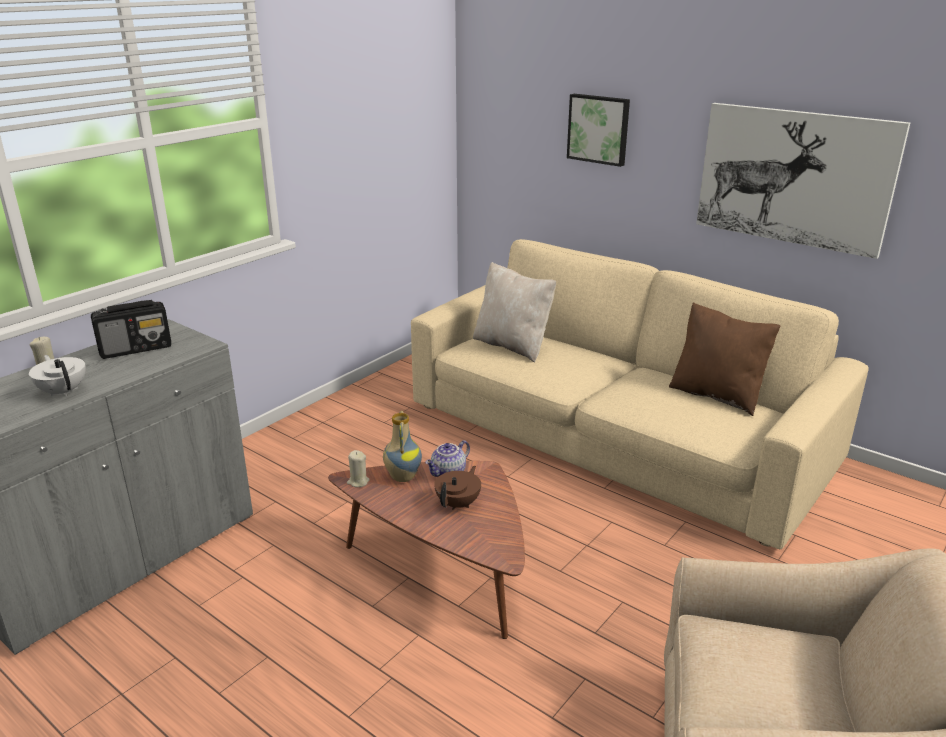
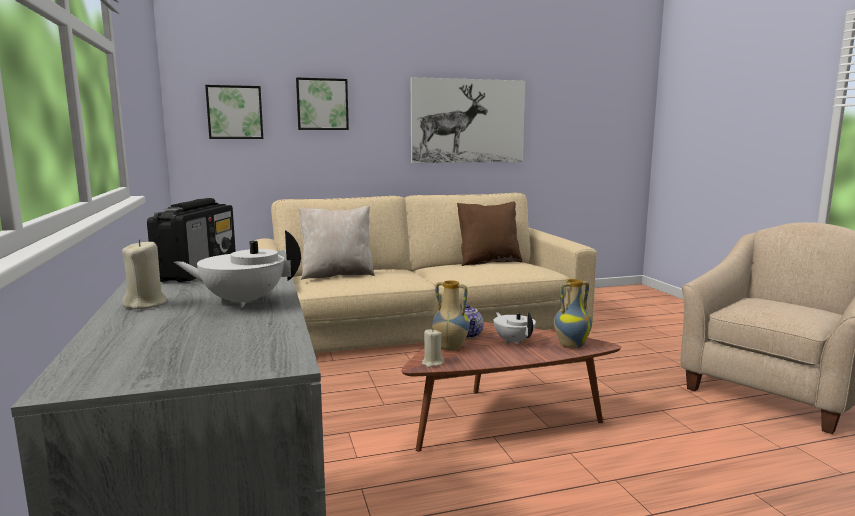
camera: 55 degrees left, 15 degrees down
brown teapot [434,466,481,510] -> white teapot [494,312,536,345]
none -> picture [205,85,263,139]
none -> vase [554,279,592,349]

